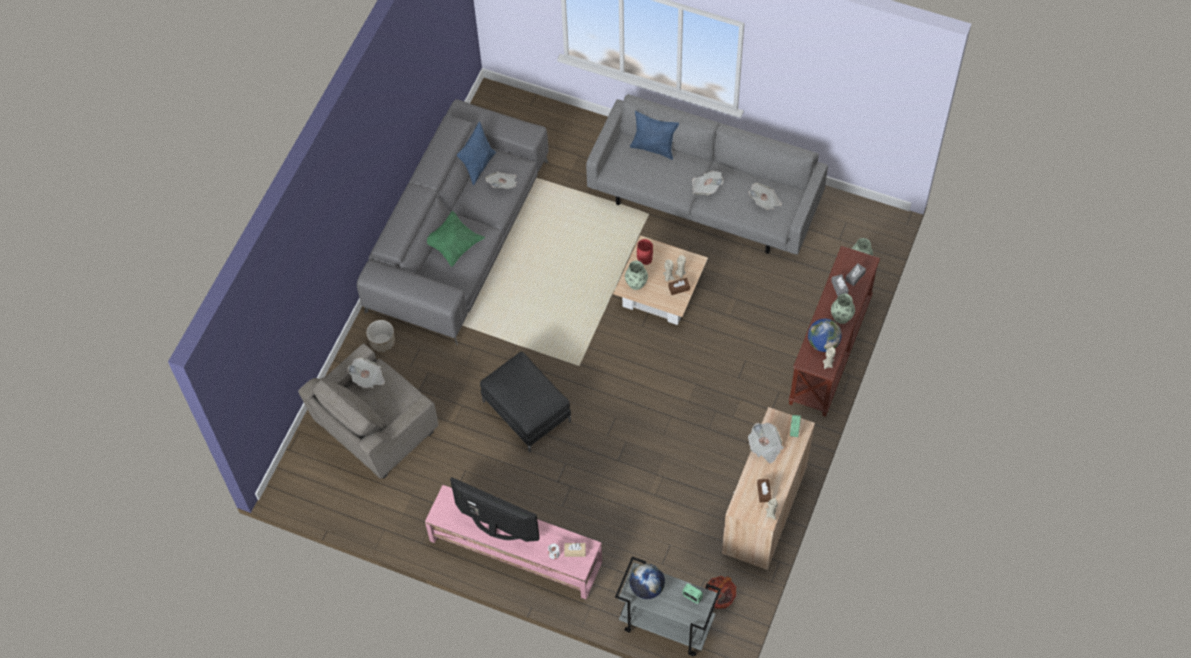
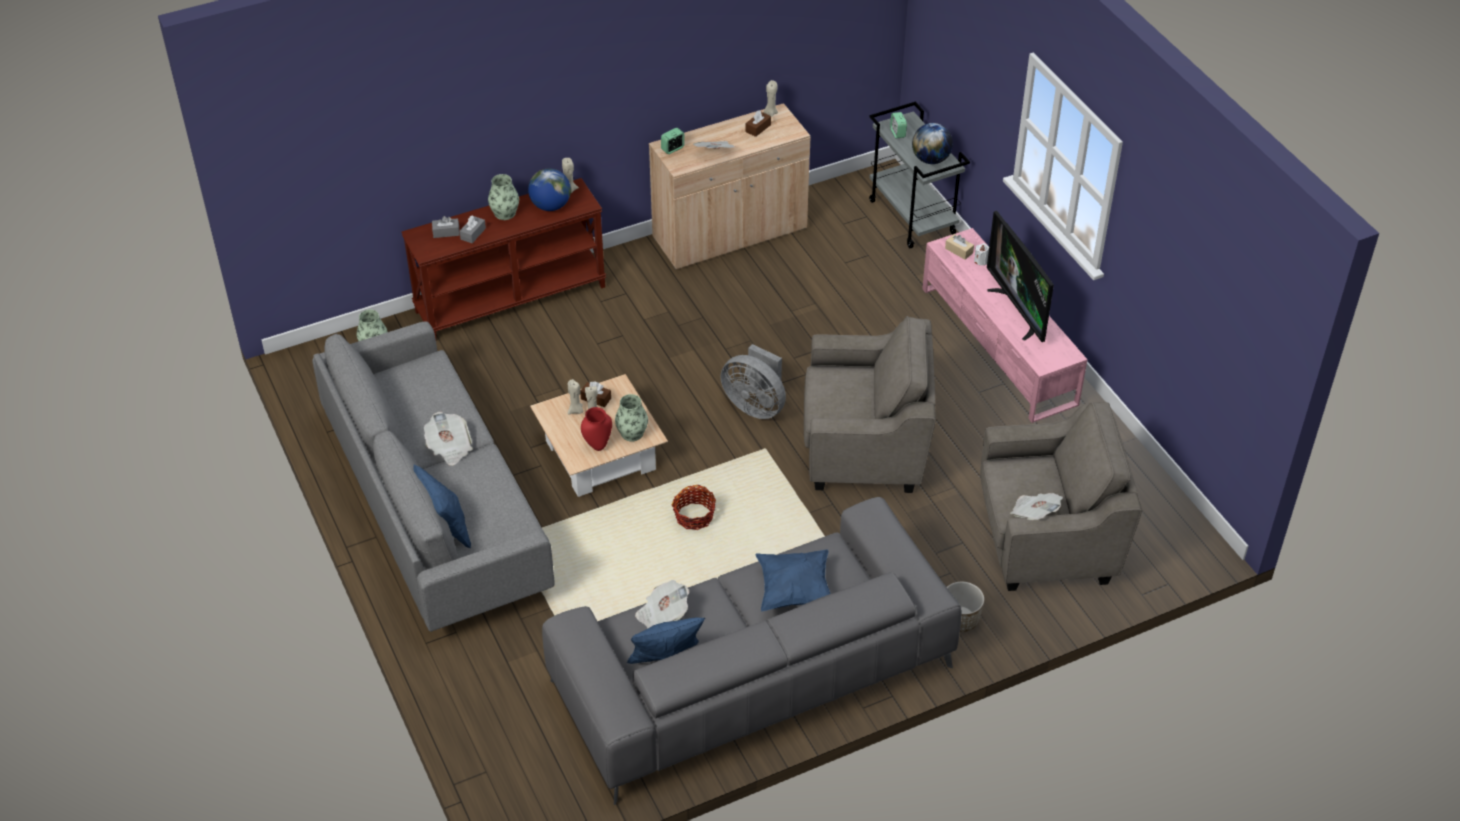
camera: 140 degrees left, 15 degrees down
green pillow [427,211,485,267] -> blue pillow [755,549,831,611]
black ottoman [480,352,571,453] -> grey armchair [804,316,936,493]
basket [705,576,736,609] -> basket moved to [672,485,716,530]
newspaper [749,183,782,210] -> none
none -> grey fan [721,344,786,419]

